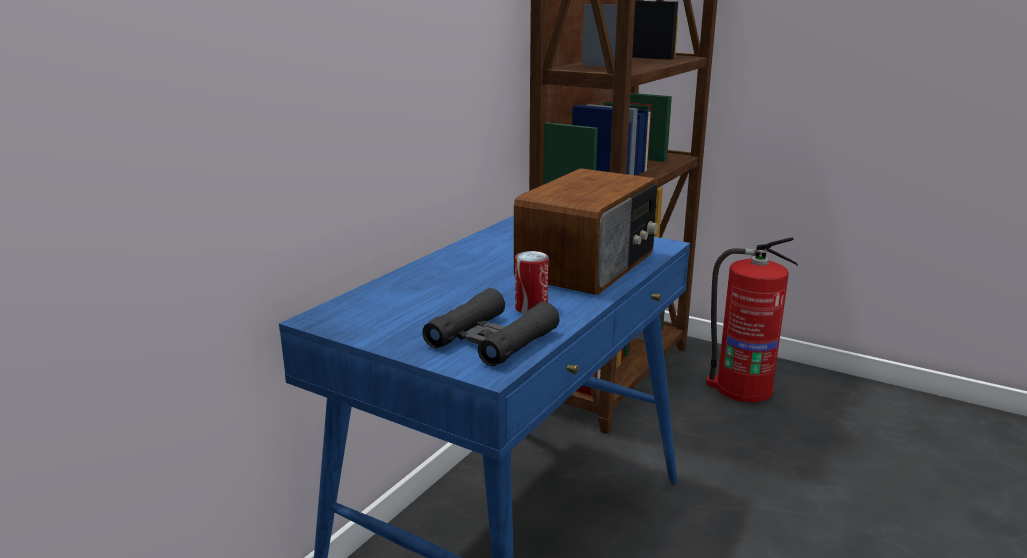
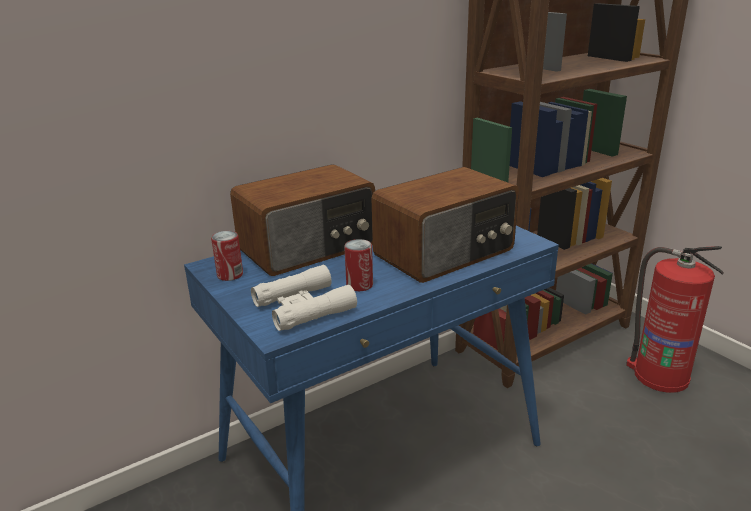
camera: 25 degrees right, 5 degrees up
black binoculars [422,288,559,366] -> white binoculars [251,265,357,331]
none -> can [211,231,243,281]
none -> radio [230,164,375,276]

